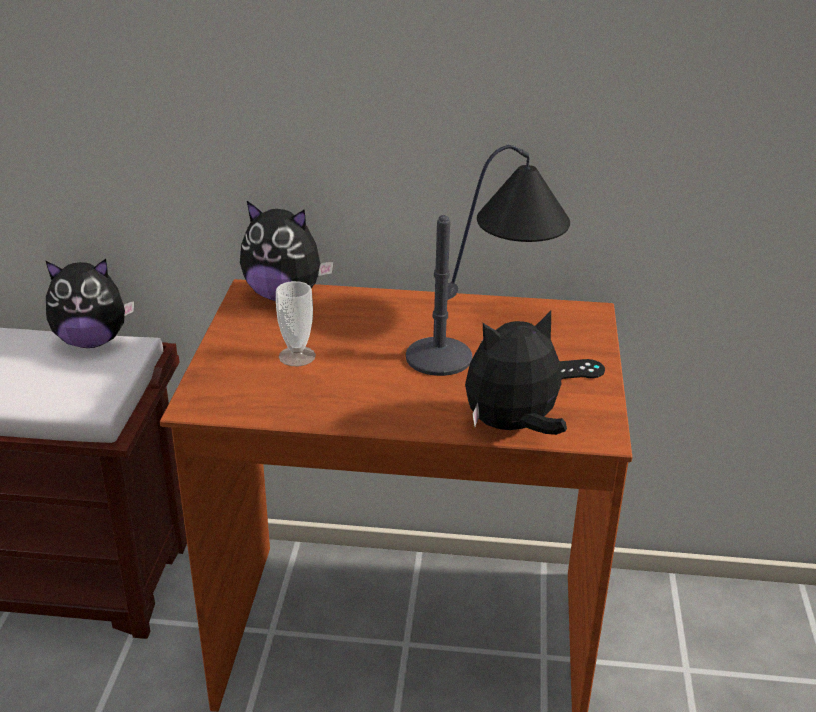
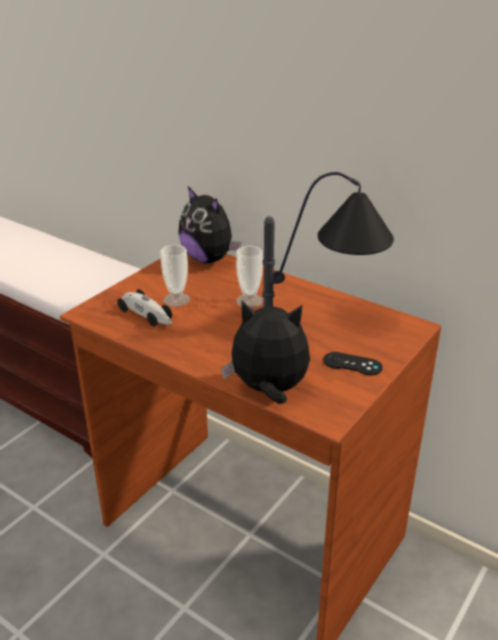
camera: 30 degrees right, 0 degrees up
plush toy [46,259,134,348] -> none
none -> toy car [118,289,172,327]
none -> cup [236,246,263,308]

